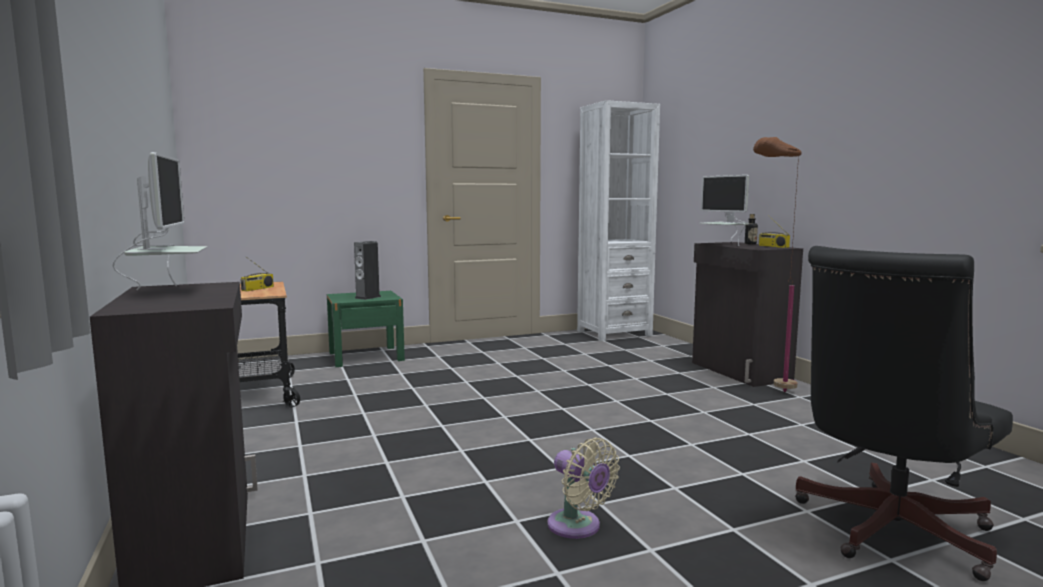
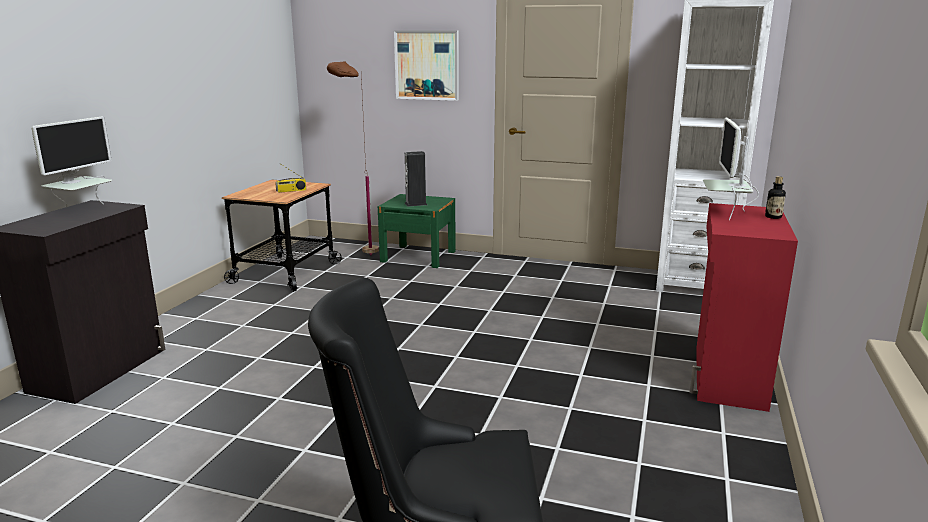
camera: 40 degrees right, 10 degrees up
beige fan [547,437,620,539] -> none
black cabinet [692,242,803,387] -> red cabinet [690,203,798,412]
brown floor lamp [753,137,802,392] -> brown floor lamp moved to [327,61,379,255]
radio [758,215,790,248] -> none
none -> picture [394,30,459,101]

